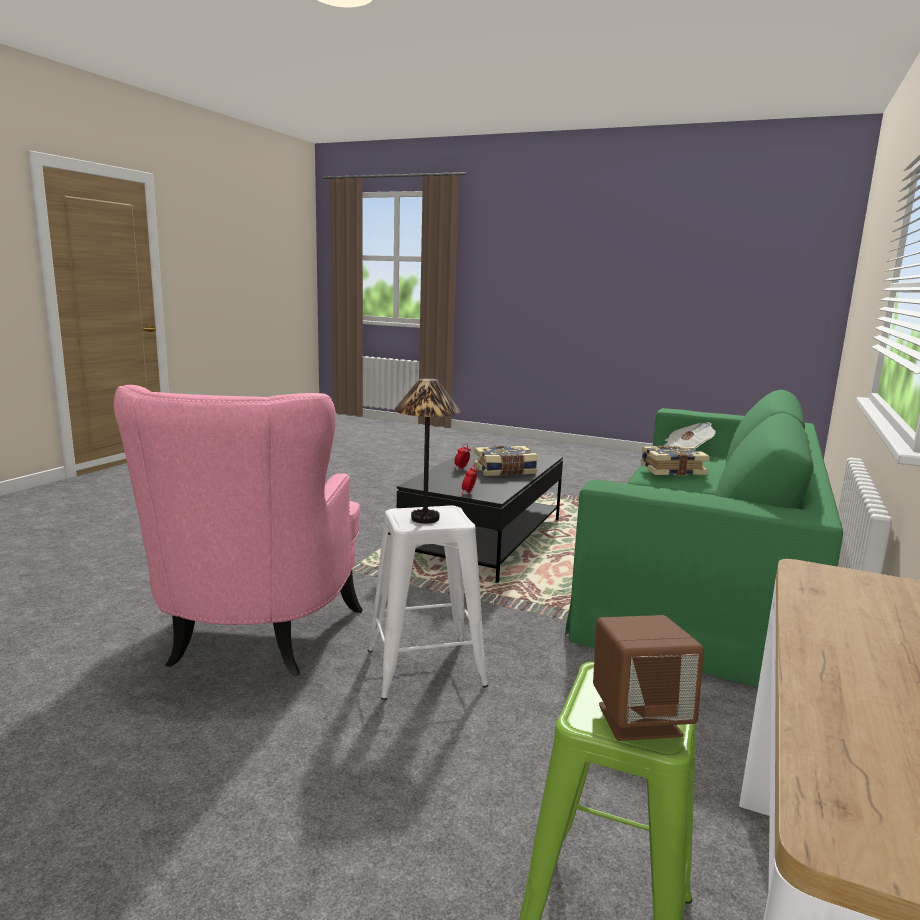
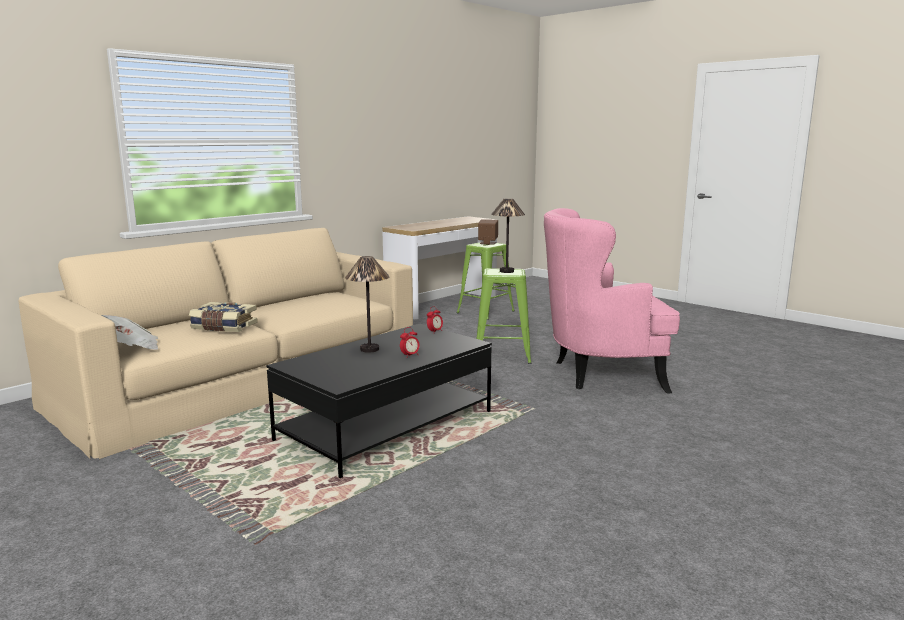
camera: 160 degrees left, 0 degrees up
pink armchair [114,385,363,676] -> pink armchair turned 120 degrees counterclockwise [544,208,680,394]
white stool [368,505,488,700] -> green stool [476,268,532,364]
book [474,446,538,476] -> table lamp [345,256,390,353]
green sofa [565,390,843,687] -> beige sofa [19,228,413,459]

